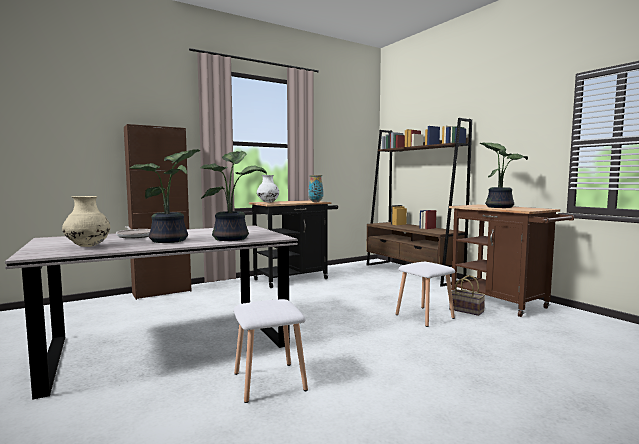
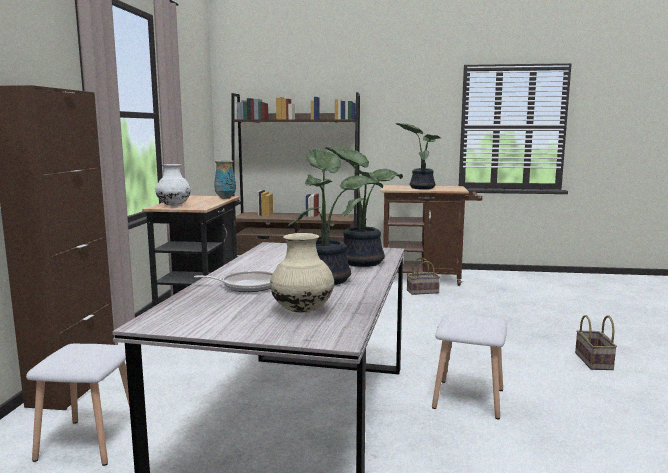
camera: 50 degrees left, 5 degrees up
white stool [396,262,455,327] -> white stool moved to [26,344,130,466]
none -> basket [575,315,617,370]

